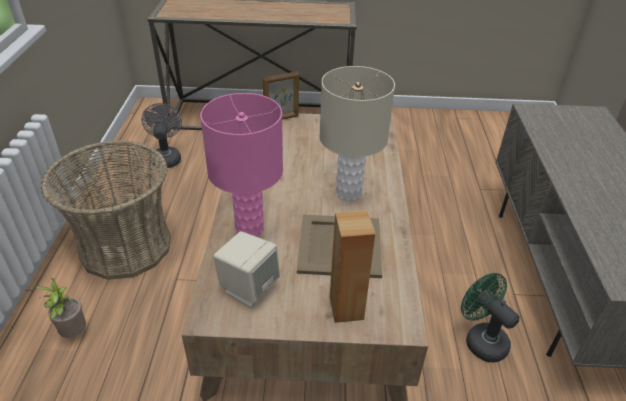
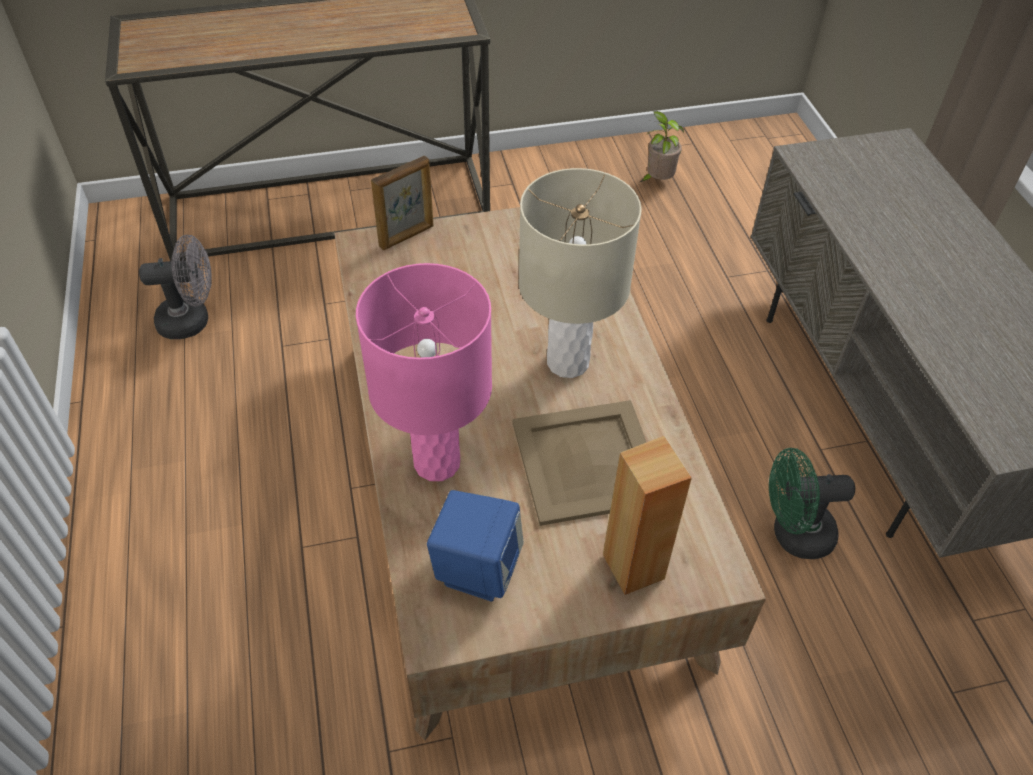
camera: 15 degrees left, 10 degrees up
potted plant [35,278,86,338] -> potted plant moved to [640,111,684,182]
basket [41,140,171,280] -> none
grey fan [141,103,182,168] -> grey fan turned 105 degrees clockwise [139,235,212,339]
beige speaker [213,231,280,307] -> blue speaker [427,490,524,601]
green fan [461,273,520,362] -> green fan turned 45 degrees counterclockwise [769,448,855,559]

